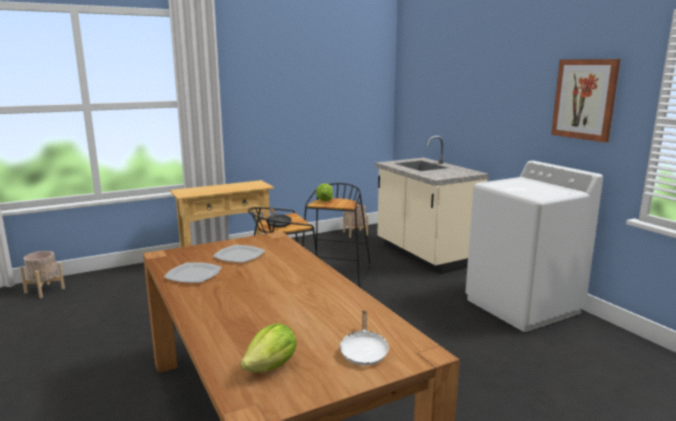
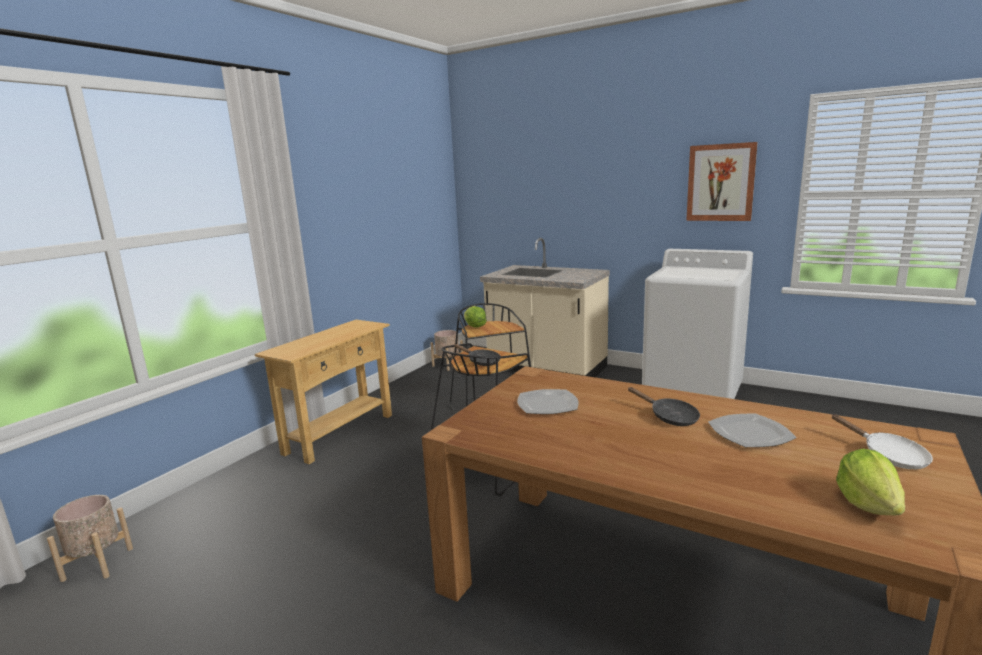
camera: 30 degrees left, 0 degrees up
plate [164,262,221,283] -> plate moved to [708,413,797,447]
none -> black frying pan [628,387,700,426]

